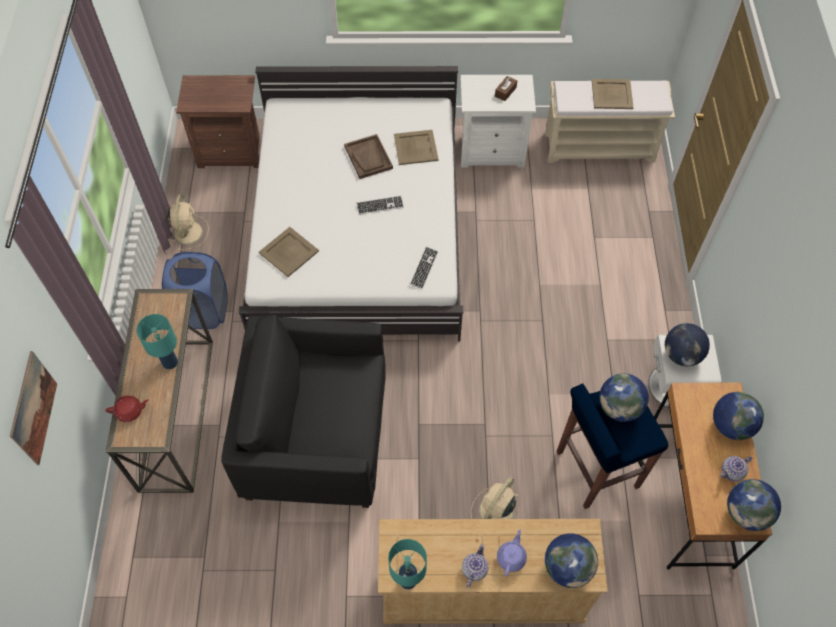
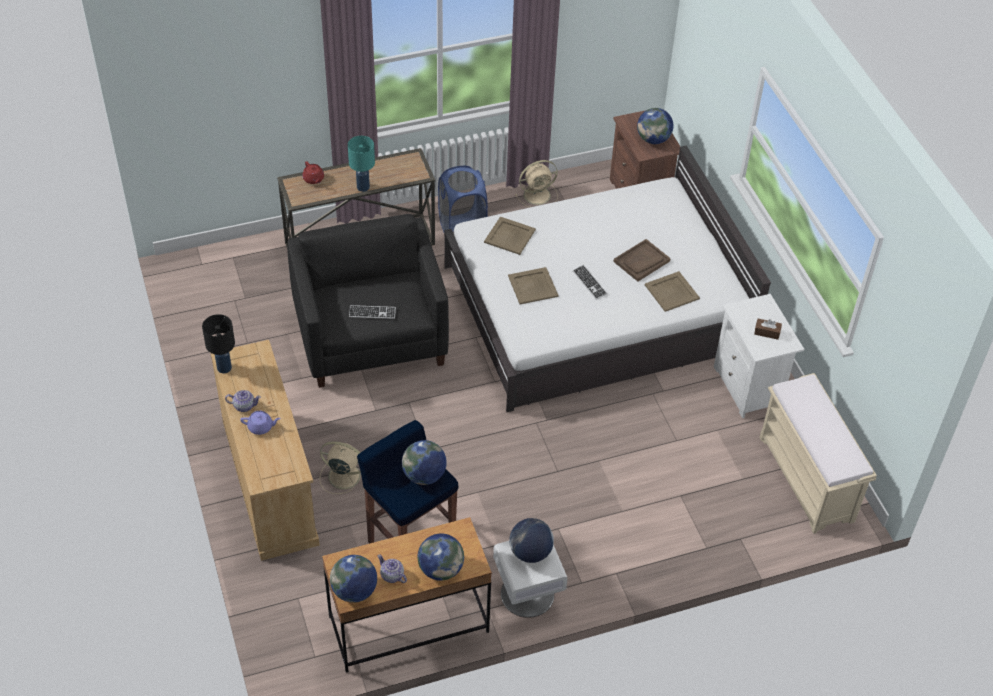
camera: 70 degrees right, 10 degrees down
picture [10,351,57,465] -> none
turquoise table lamp [388,539,427,590] -> black table lamp [202,314,235,373]
keyboard [410,247,439,289] -> keyboard moved to [349,305,396,319]
globe [545,533,598,588] -> globe moved to [637,108,673,144]
beige tray [592,79,634,109] -> beige tray moved to [508,267,559,304]

